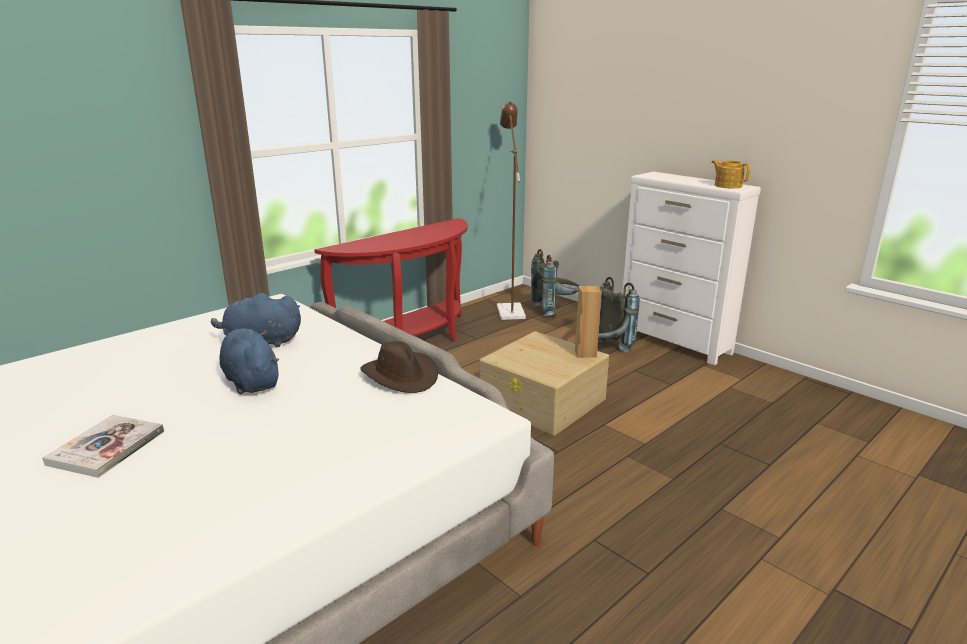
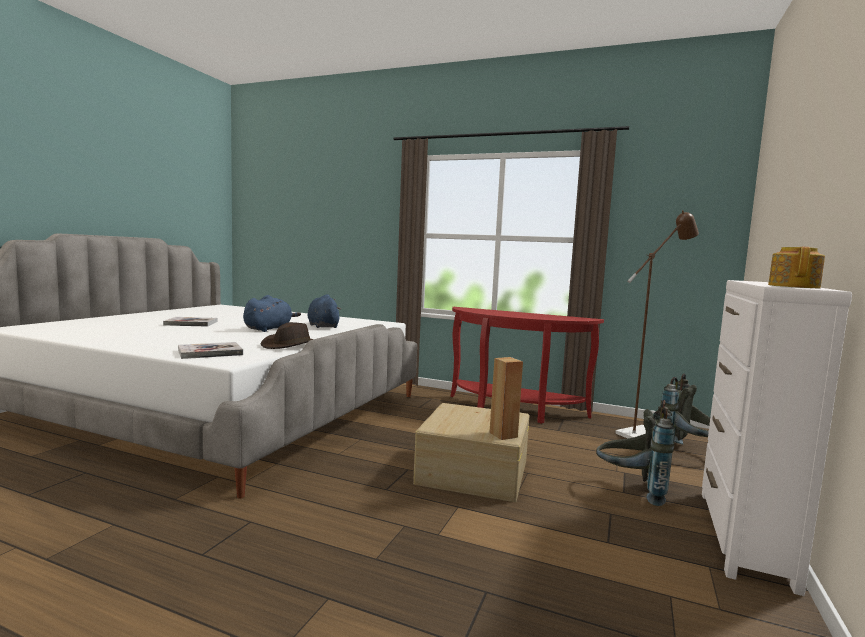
camera: 65 degrees right, 15 degrees down
none -> book [178,342,243,359]

